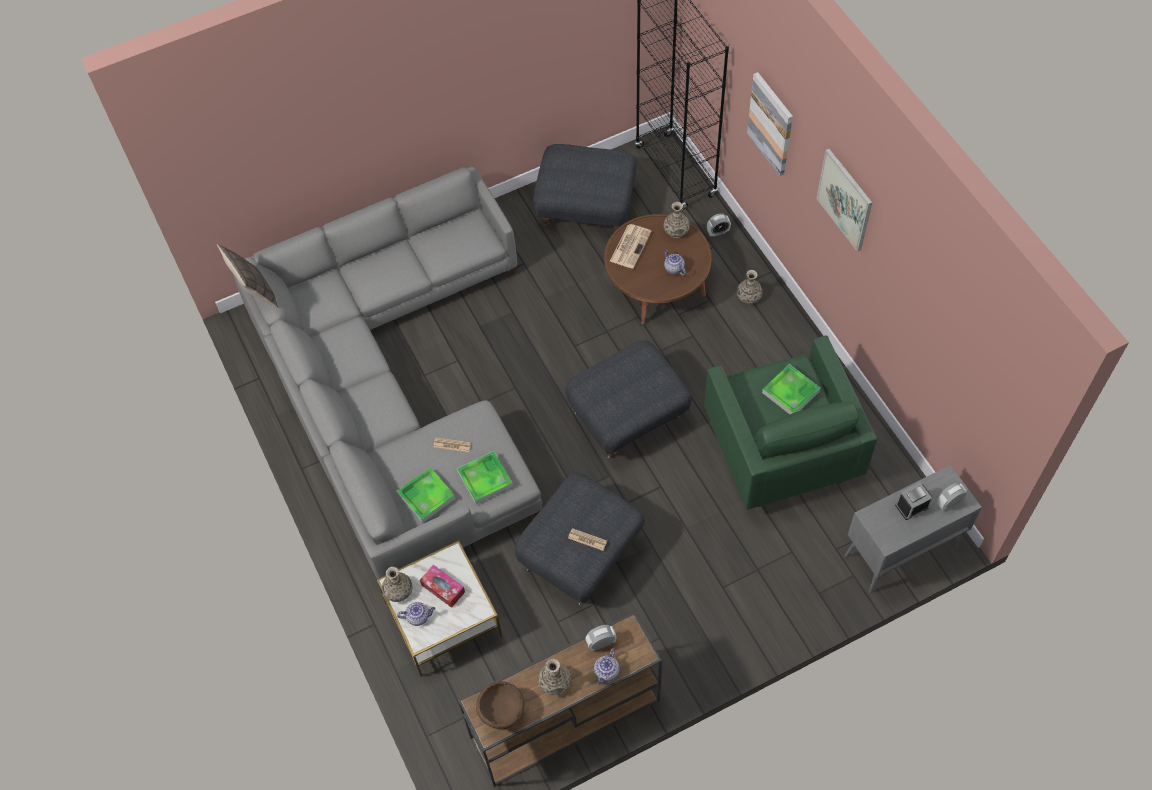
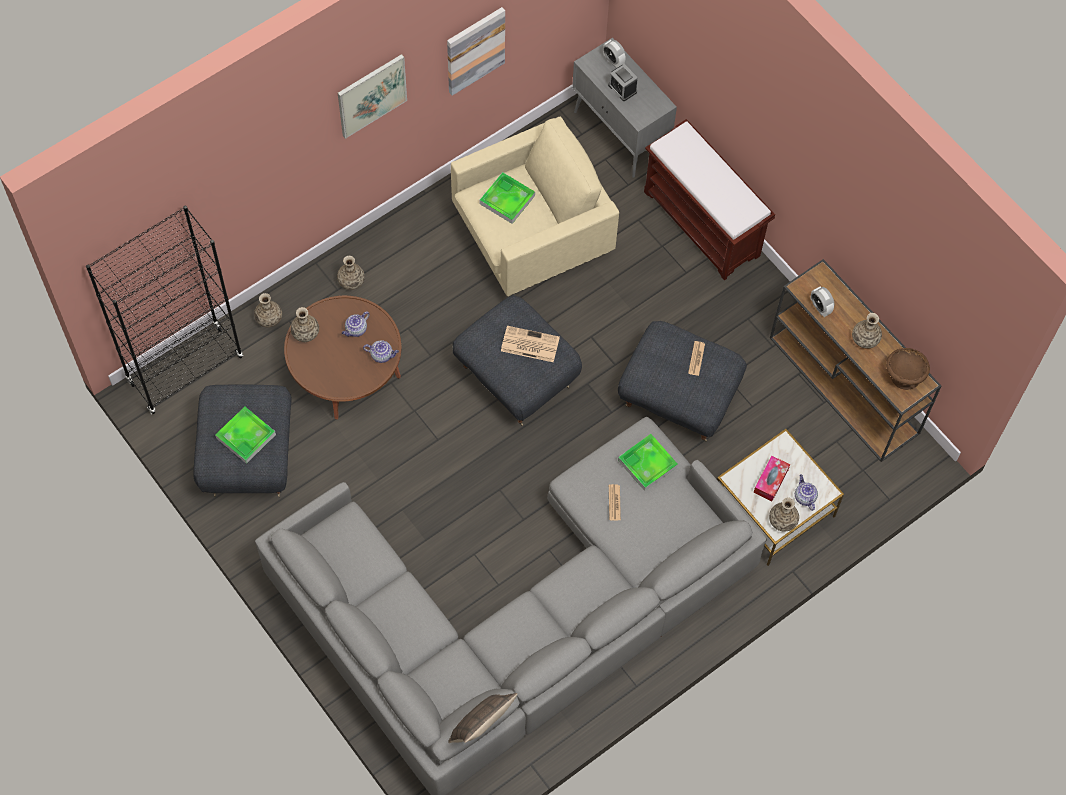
camera: 105 degrees left, 5 degrees up
tray [397,467,456,523] -> tray moved to [215,406,276,464]
teapot [594,648,619,685] -> teapot moved to [363,340,399,363]
newspaper [610,224,652,269] -> newspaper moved to [501,326,560,362]
green armchair [704,335,877,510] -> beige armchair [451,116,619,296]
alarm clock [707,213,731,237] -> vase [254,293,282,327]
picture [747,72,793,176] -> picture moved to [447,7,505,96]
none -> brown bench [644,119,775,280]

